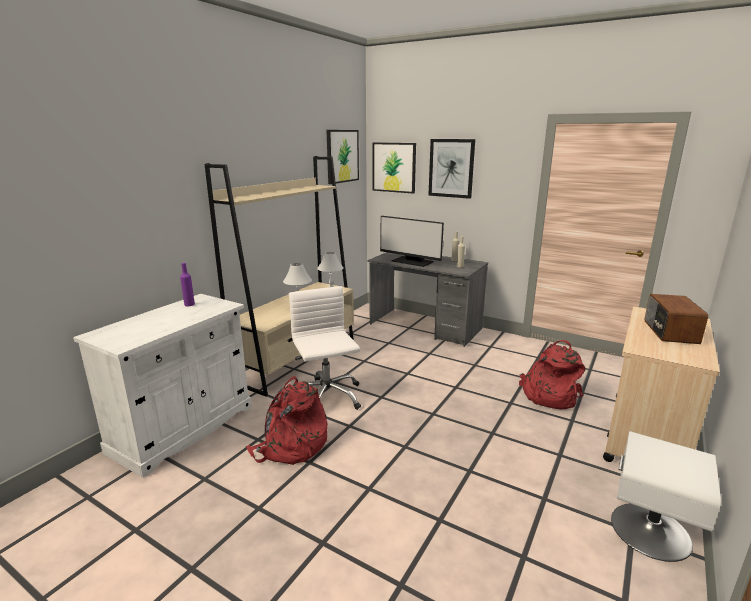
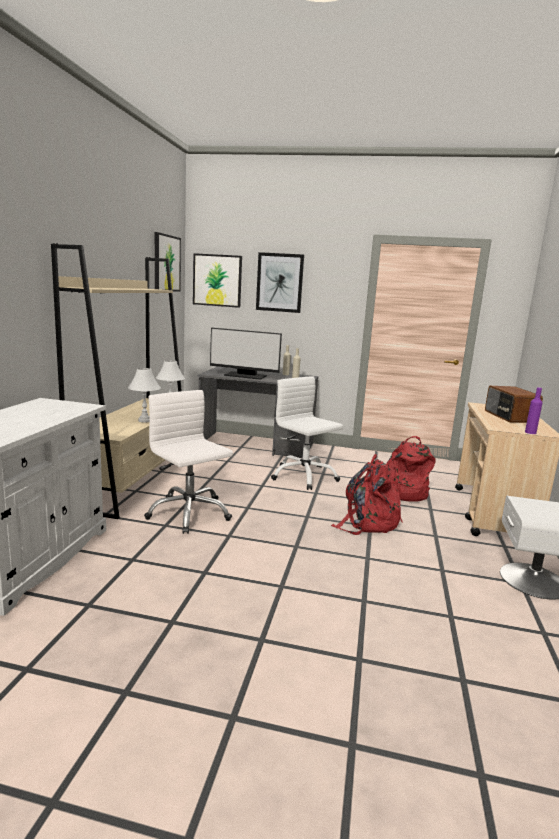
camera: 20 degrees left, 5 degrees down
purple bottle [180,263,195,306] -> purple bottle moved to [525,388,542,434]
red backpack [246,376,328,465] -> red backpack moved to [331,454,403,535]
none -> white office chair [271,376,343,490]

